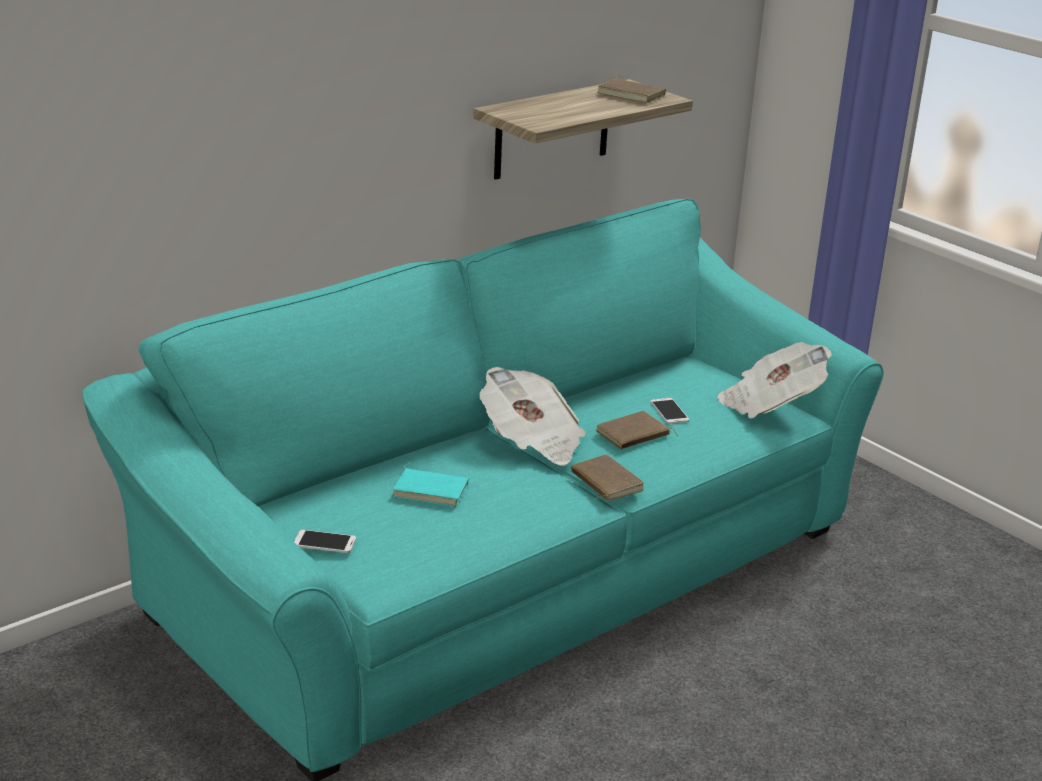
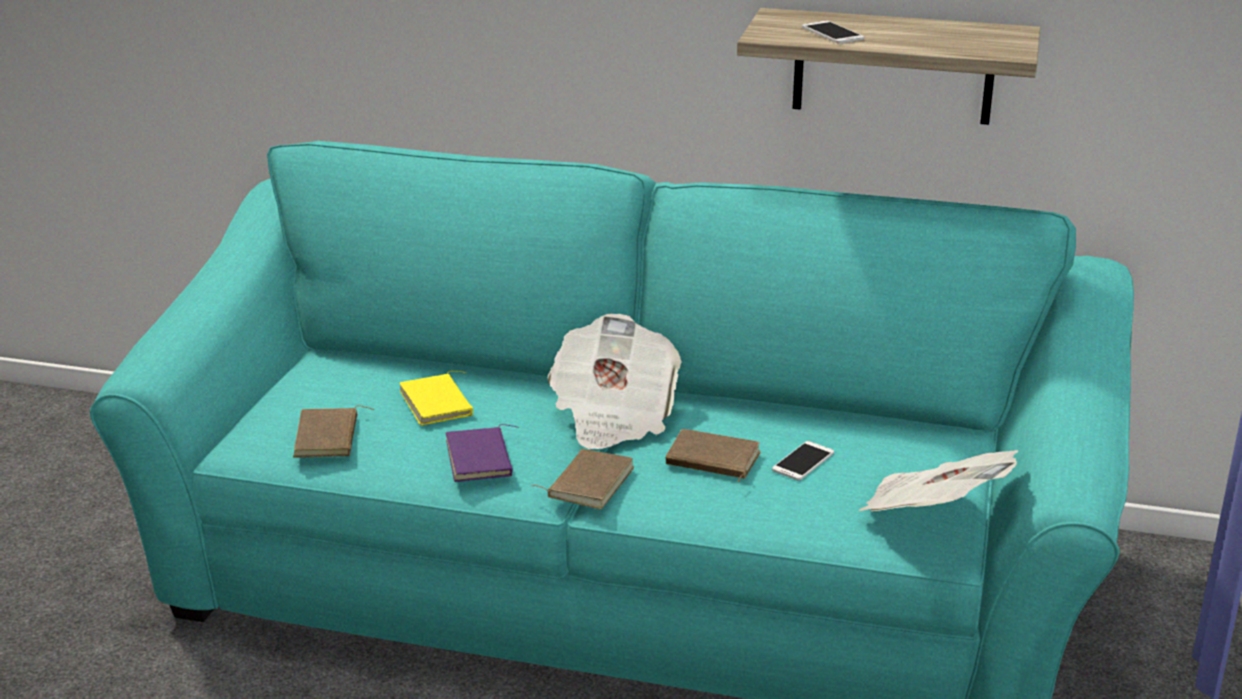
camera: 55 degrees right, 0 degrees up
phone [294,530,356,553] -> phone moved to [802,21,864,44]
turquoise book [392,462,469,507] -> yellow book [399,371,473,425]
brown book [597,77,666,103] -> brown book moved to [293,405,374,458]
none -> purple book [446,424,519,482]

